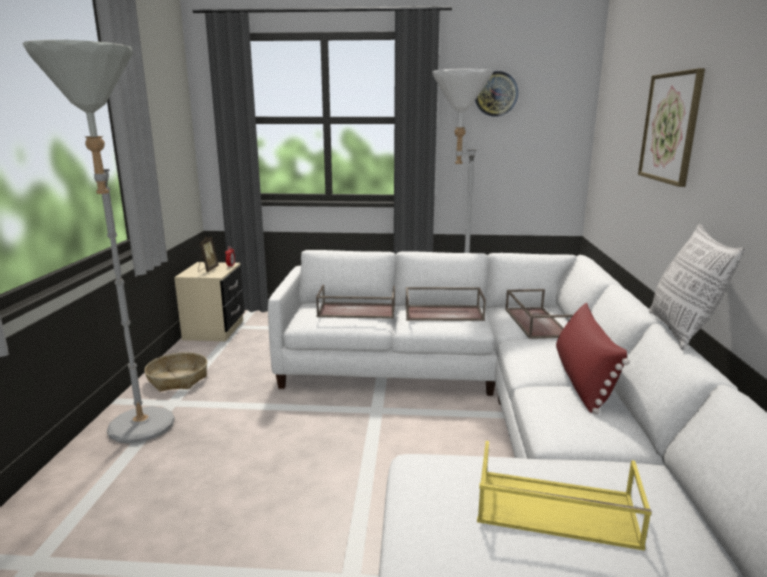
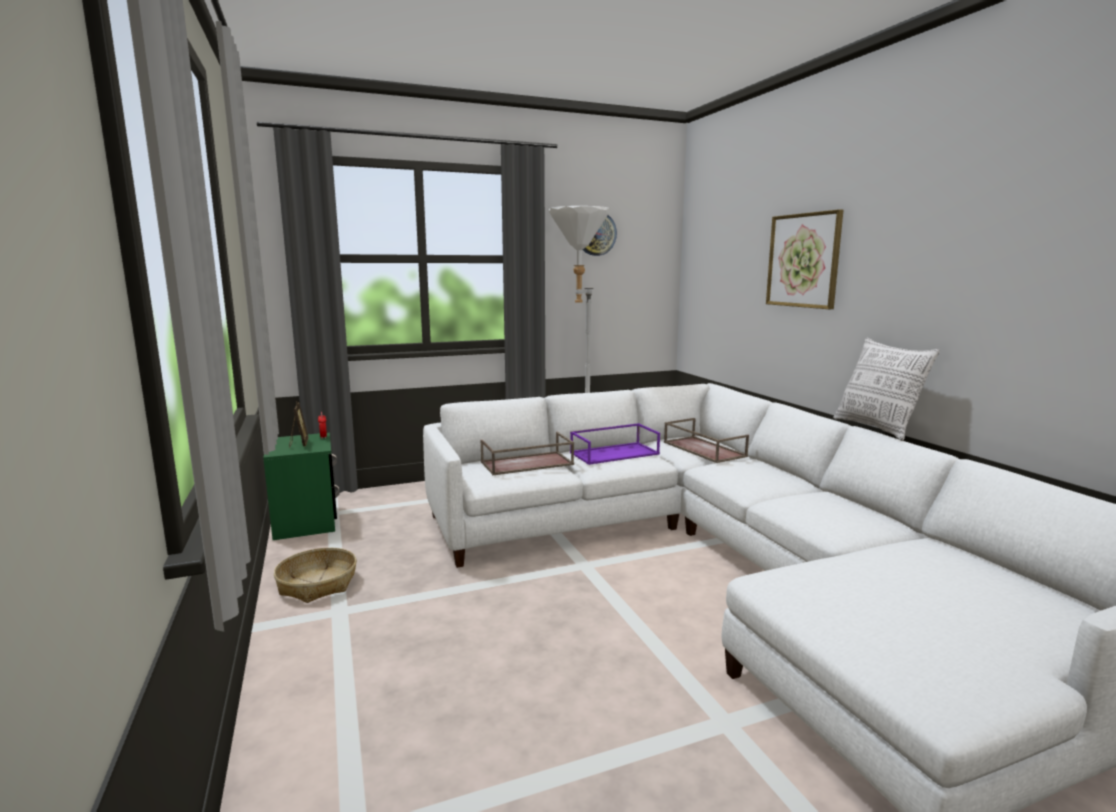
camera: 25 degrees left, 5 degrees down
grey floor lamp [23,40,175,443] -> none
beige nightstand [174,262,244,342] -> green nightstand [263,433,340,540]
brown tray [405,287,486,321] -> purple tray [570,423,660,465]
yellow tray [477,441,652,551] -> none
red pillow [556,303,630,415] -> none

